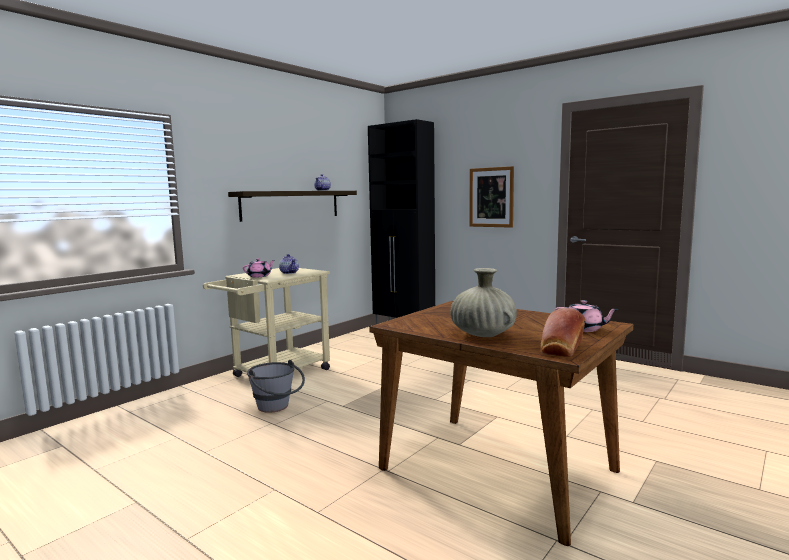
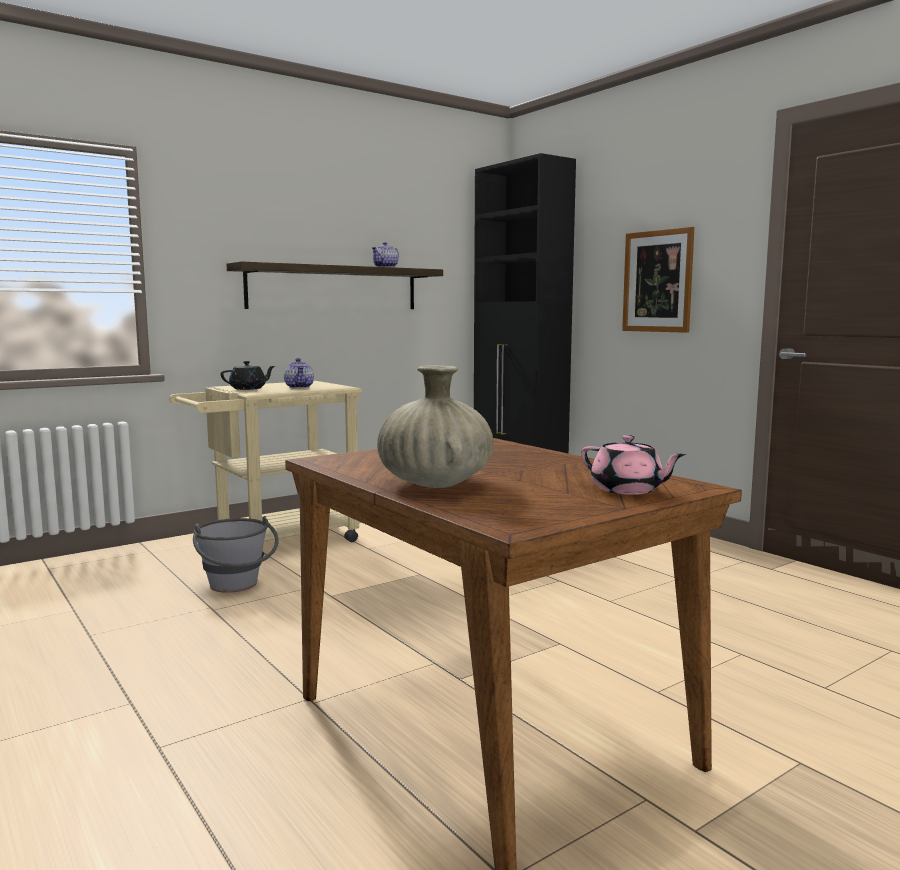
camera: 15 degrees right, 0 degrees up
pink teapot [243,258,275,277] -> black teapot [221,361,275,390]
bread [541,308,585,357] -> none

